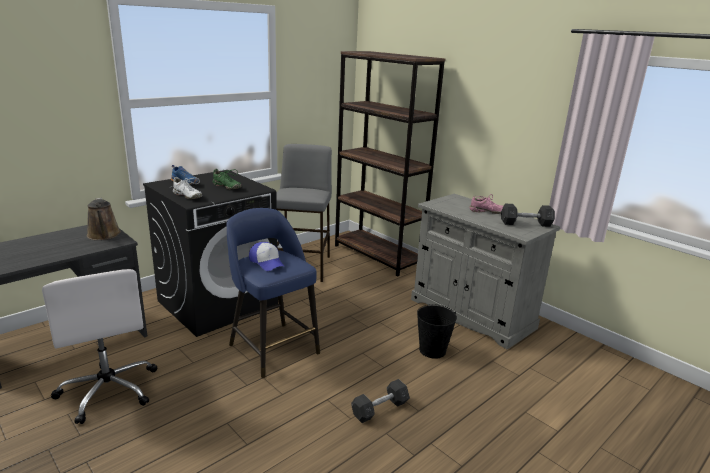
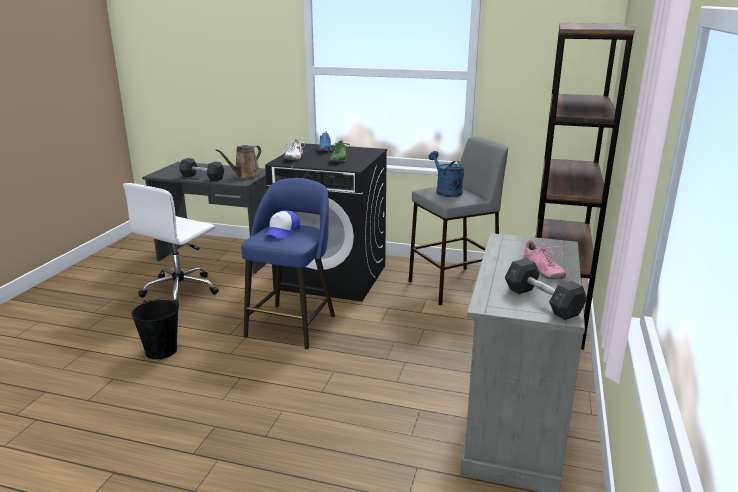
camera: 60 degrees right, 0 degrees up
grey dumbbell [351,379,410,423] -> grey dumbbell moved to [179,158,225,181]
black bucket [417,304,457,359] -> black bucket moved to [132,299,179,359]
none -> blue watering can [428,151,464,197]

